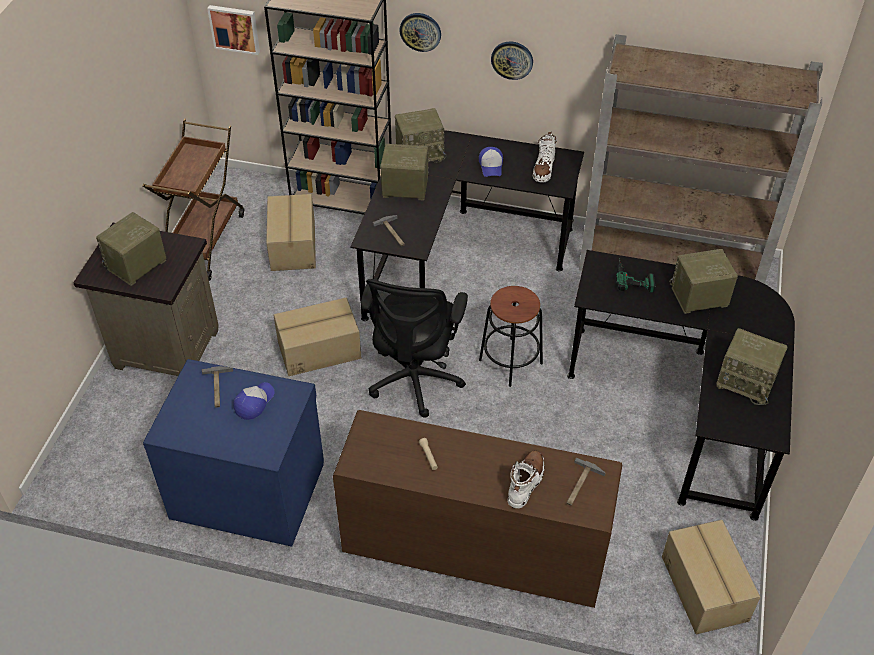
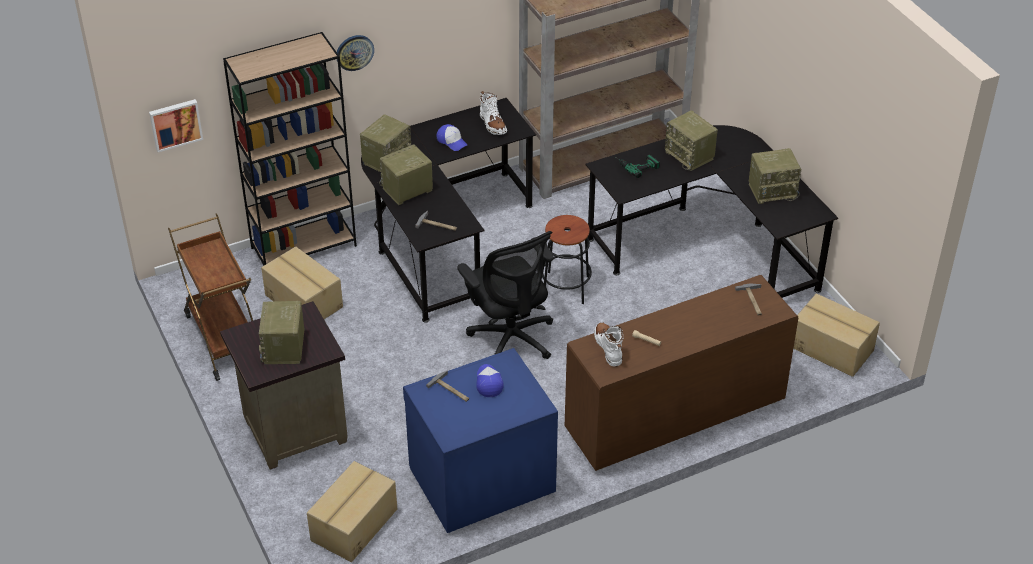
camera: 40 degrees left, 5 degrees down
cardboard box [274,298,361,376] -> cardboard box moved to [307,461,397,562]
wall clock [491,42,533,80] -> none
white boot [507,450,545,509] -> white boot moved to [594,323,624,366]
radio [669,249,738,314] -> radio turned 75 degrees counterclockwise [665,110,718,171]

